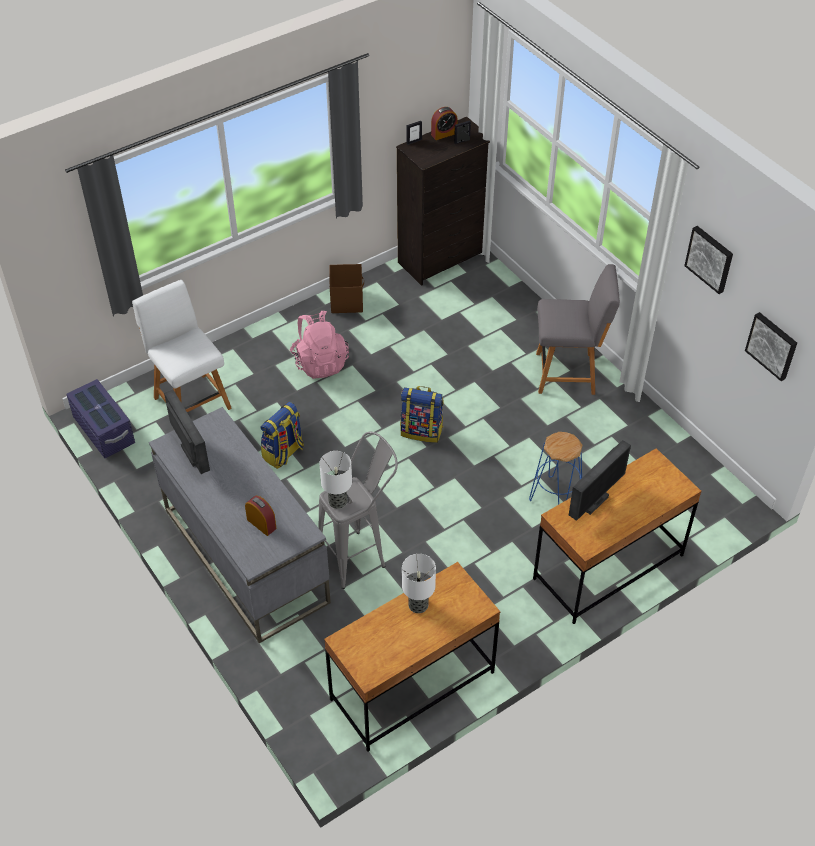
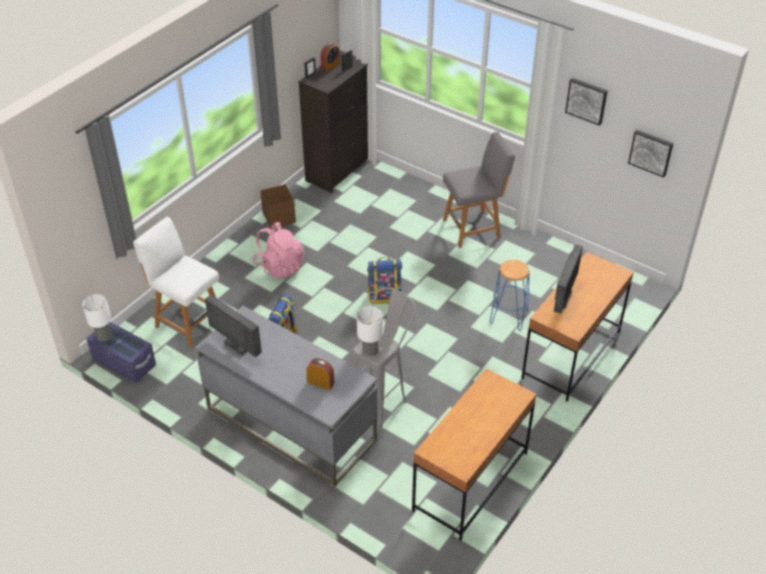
camera: 20 degrees left, 5 degrees down
table lamp [402,554,436,613] -> table lamp moved to [82,294,111,341]

